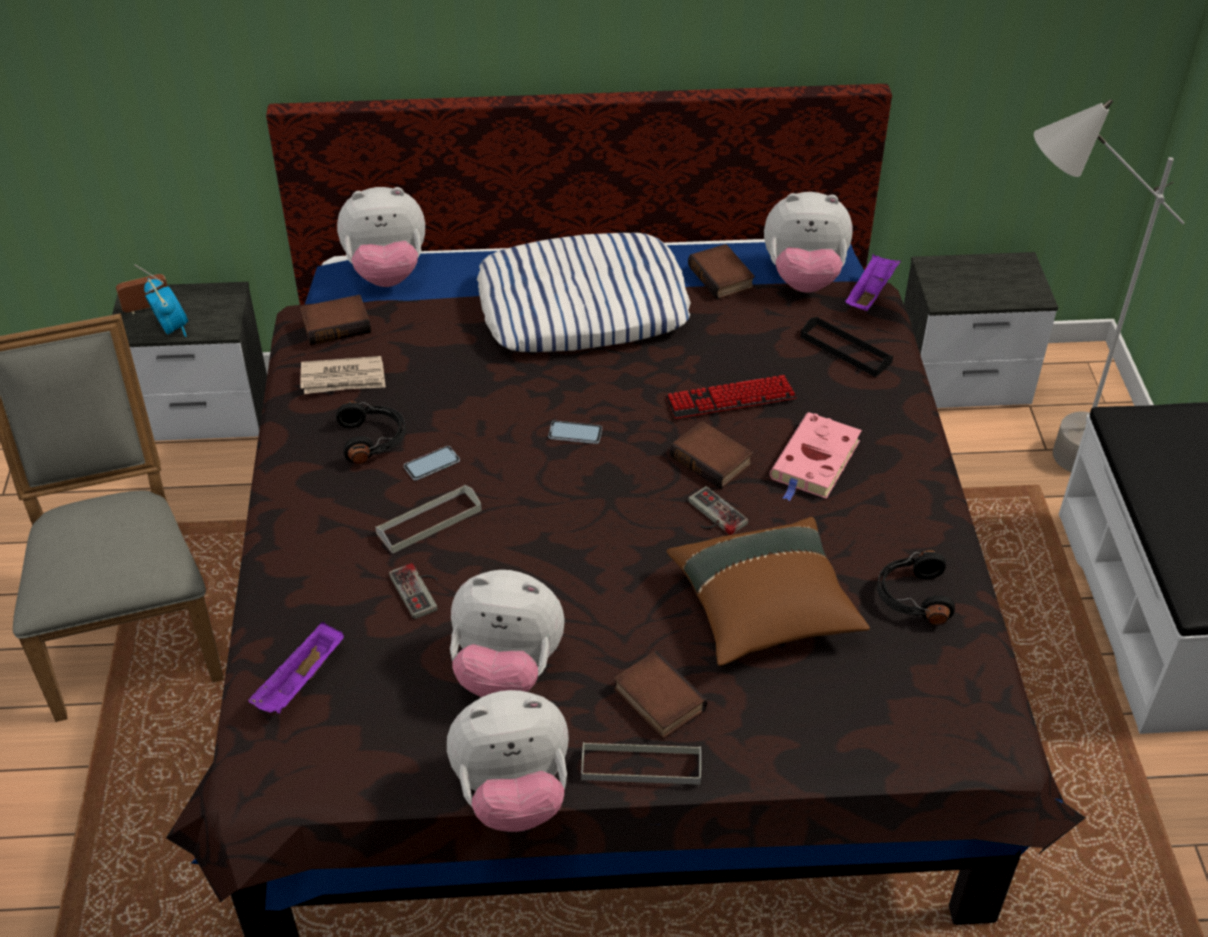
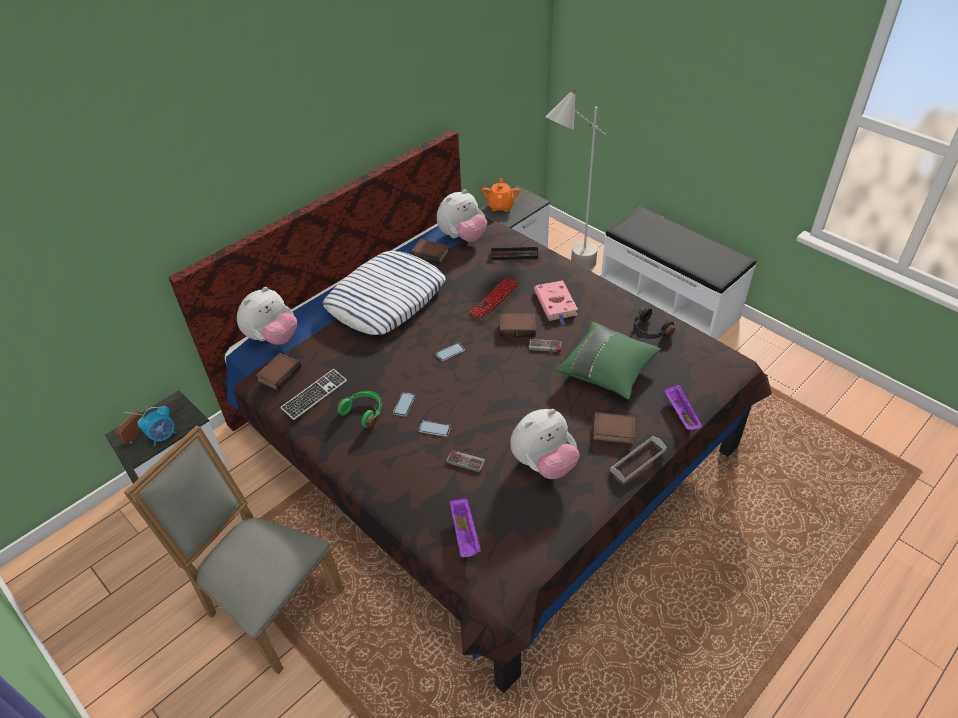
camera: 40 degrees left, 0 degrees up
alarm clock [144,278,188,337] -> alarm clock turned 120 degrees clockwise [137,405,176,446]
newspaper [300,356,386,394] -> keyboard [280,369,347,420]
black headphones [336,401,406,464] -> green headphones [337,391,382,428]
grey tray [375,484,482,554] -> phone [418,420,451,437]
plush toy [447,690,569,832] -> none
brown pillow [667,517,870,666] -> green pillow [555,322,661,400]
purple tray [845,254,901,311] -> purple tray moved to [664,384,703,430]
none -> orange teapot [482,178,520,212]

